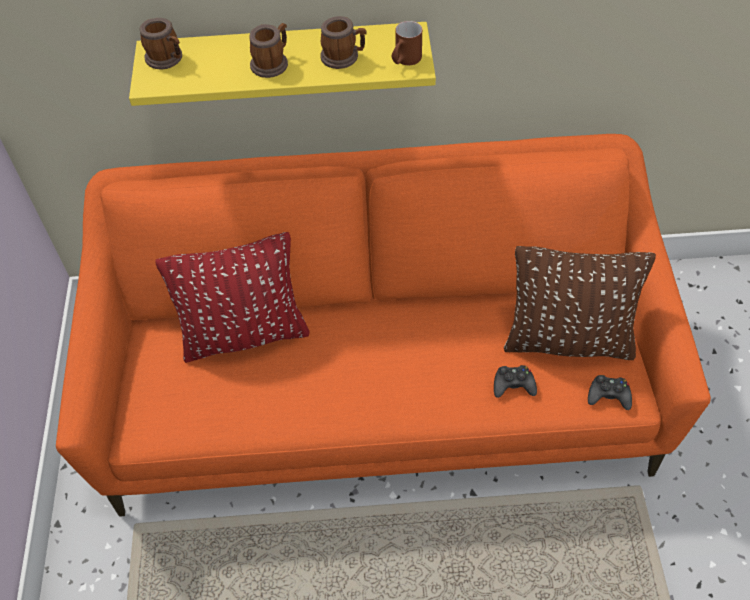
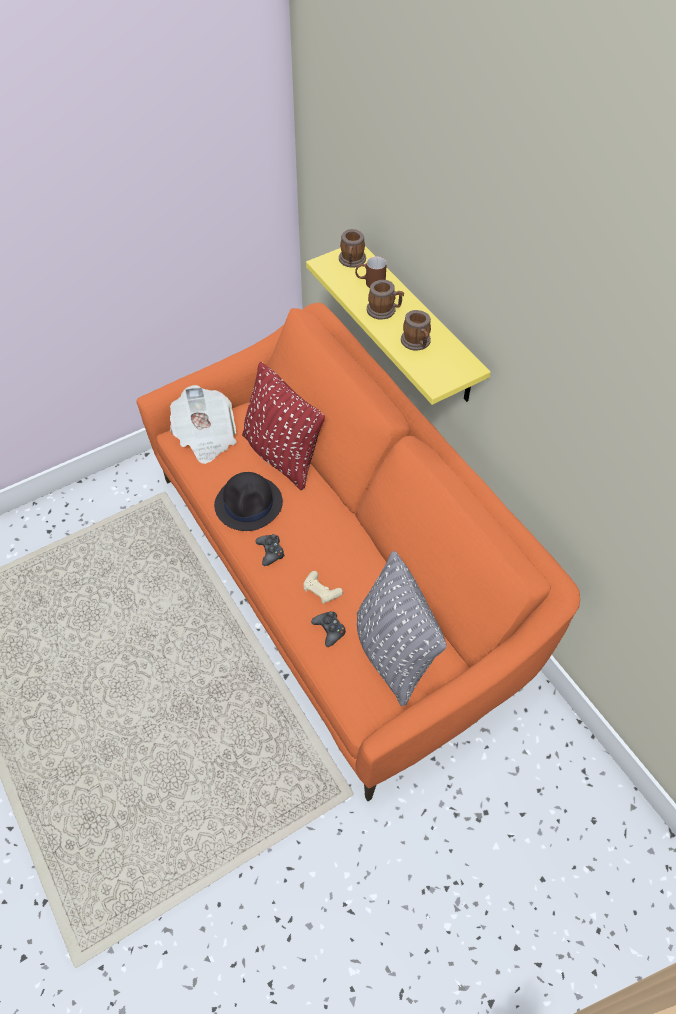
camera: 60 degrees right, 0 degrees up
brown mug [391,21,422,65] -> brown mug moved to [355,256,387,288]
brown pillow [504,246,656,360] -> grey pillow [357,551,447,706]
black game controller [588,375,632,410] -> black game controller moved to [255,534,285,566]
none -> newspaper [170,385,236,464]
none -> black hat [214,472,283,531]
none -> beige game controller [303,571,343,604]

